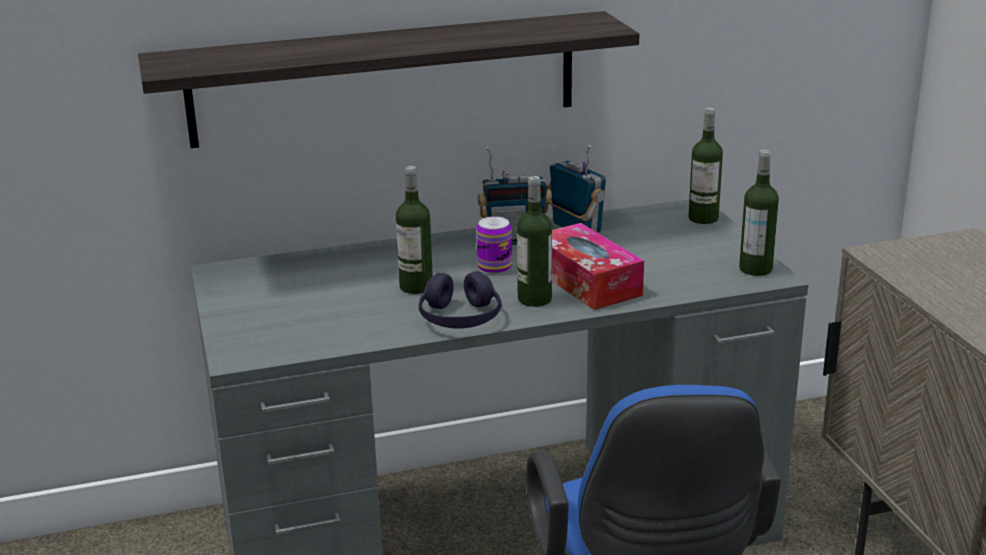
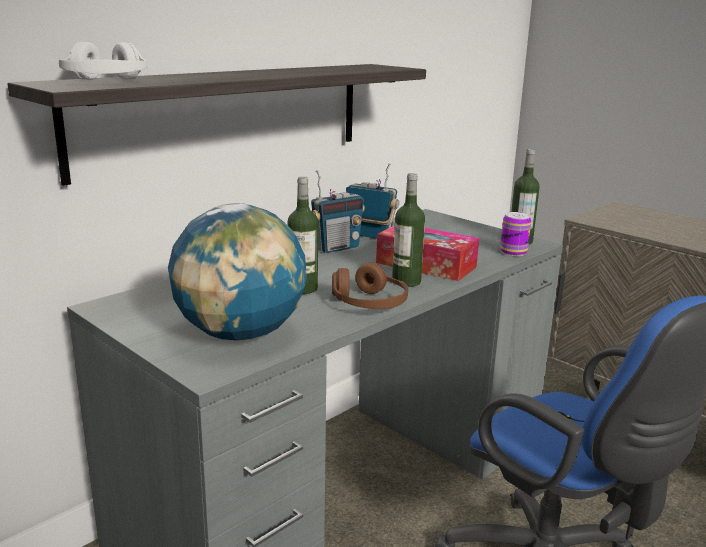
camera: 30 degrees left, 5 degrees down
purple headphones [419,271,501,329] -> brown headphones [332,262,408,309]
can [476,216,512,274] -> can moved to [500,212,531,256]
bottle [689,108,723,224] -> none
none -> white headphones [59,42,149,80]
none -> globe [168,203,307,340]

